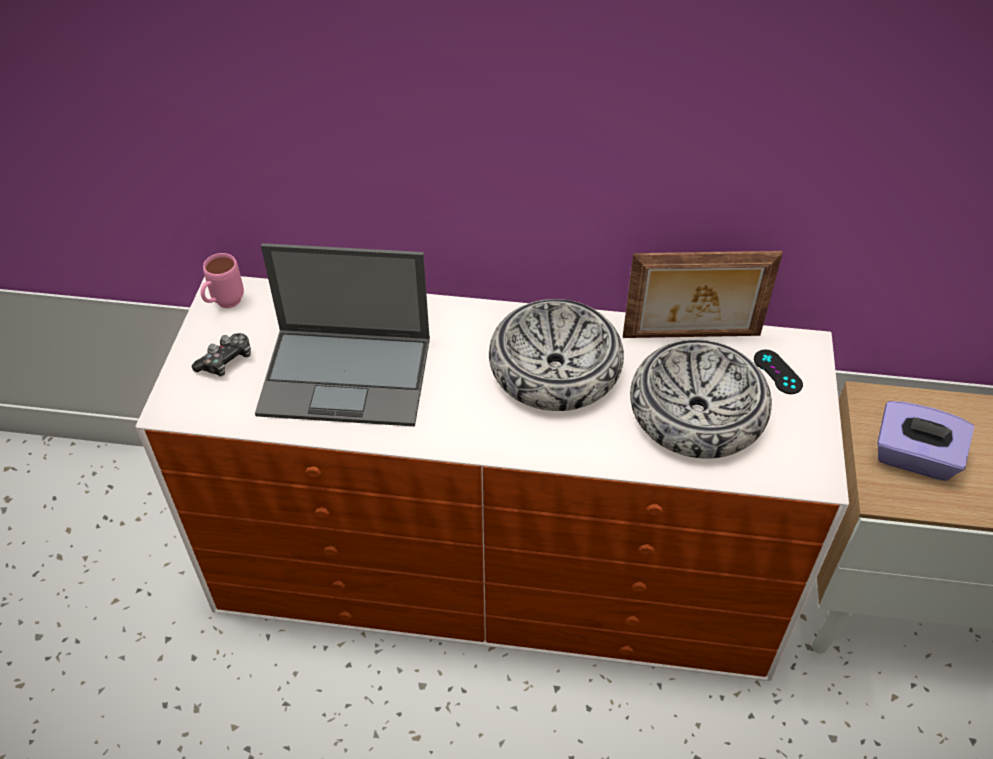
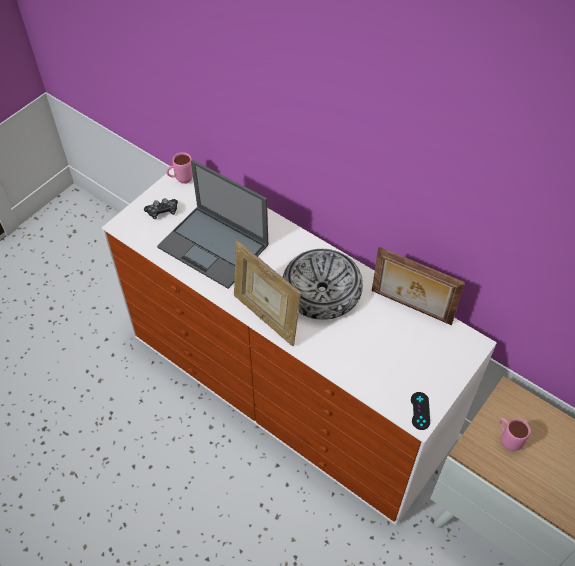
camera: 30 degrees right, 5 degrees up
bowl [630,340,772,459] -> none
black game controller [754,350,803,394] -> black game controller moved to [411,392,430,430]
purple tissue box [877,401,974,481] -> pink mug [499,418,530,451]
none -> picture frame [234,241,301,346]

